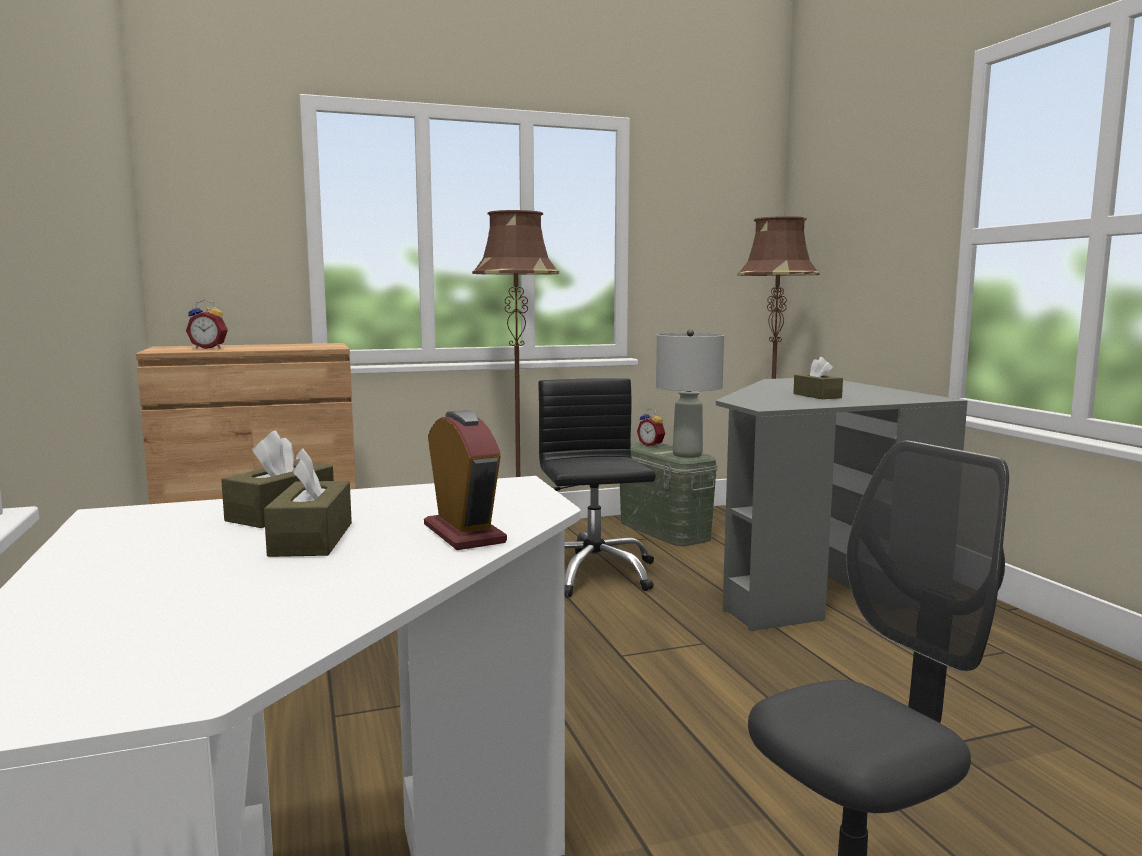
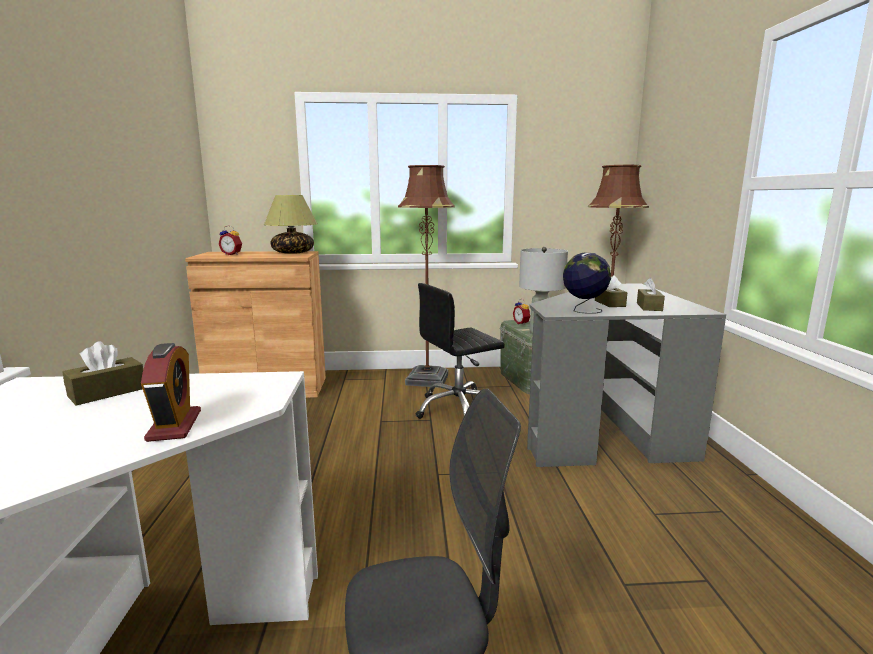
camera: 15 degrees right, 5 degrees up
brown tissue box [264,448,352,557] -> brown tissue box moved to [637,278,665,311]
black office chair [538,378,656,597] -> black office chair turned 120 degrees counterclockwise [416,283,505,419]
none -> table lamp [264,195,317,254]
none -> globe [563,253,611,314]

